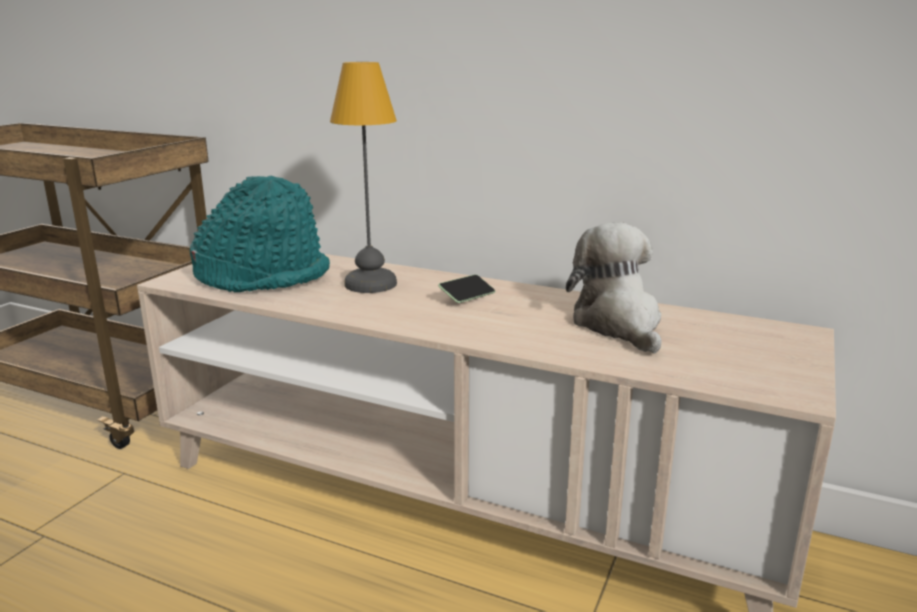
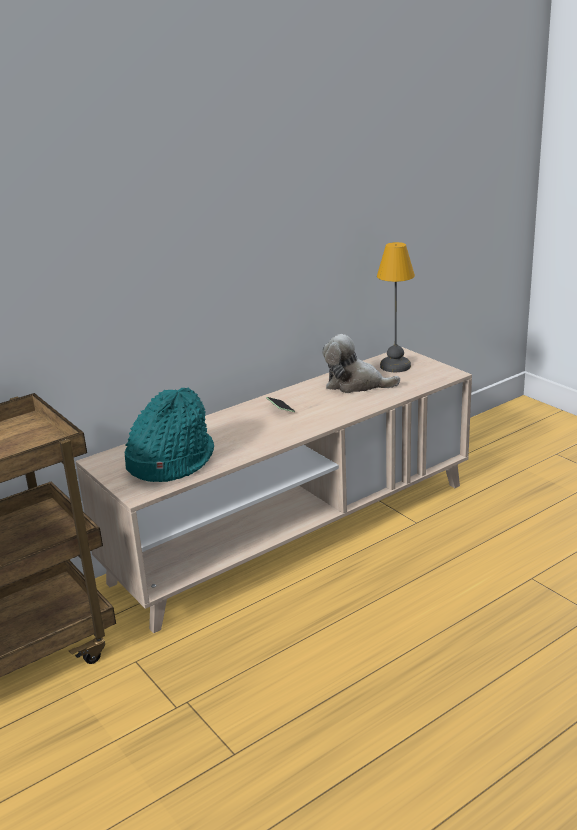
camera: 60 degrees left, 5 degrees up
table lamp [330,62,397,293] -> table lamp moved to [377,242,415,372]

